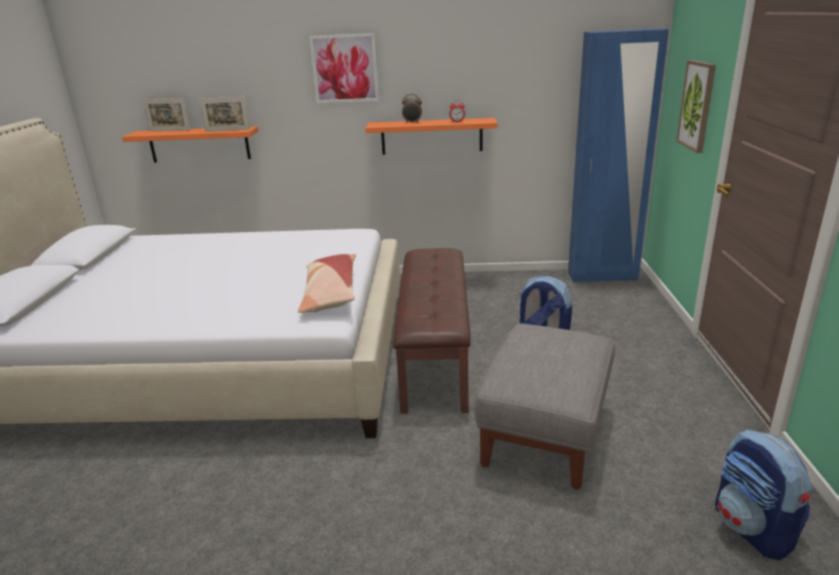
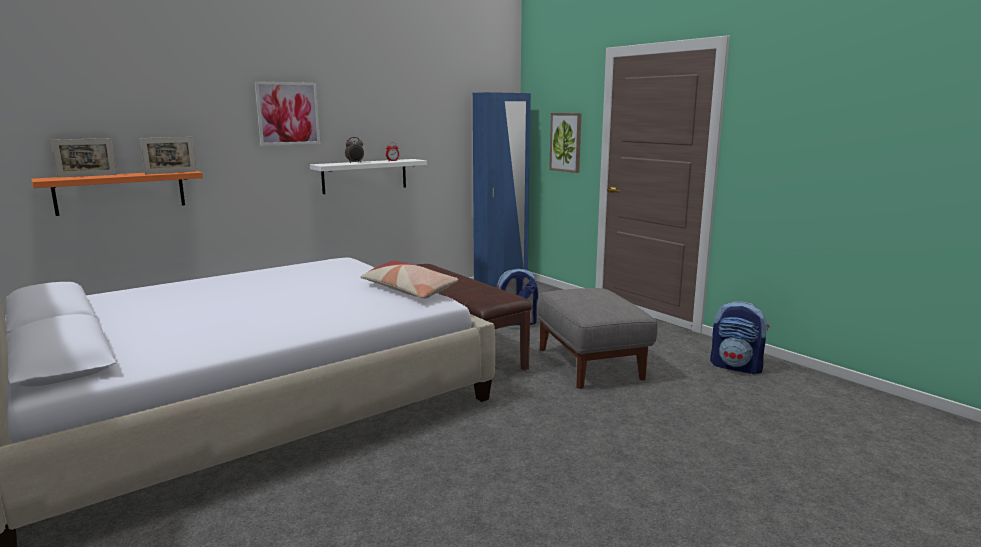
camera: 40 degrees left, 10 degrees down
orange shelf [365,118,497,155] -> white shelf [310,159,427,194]

